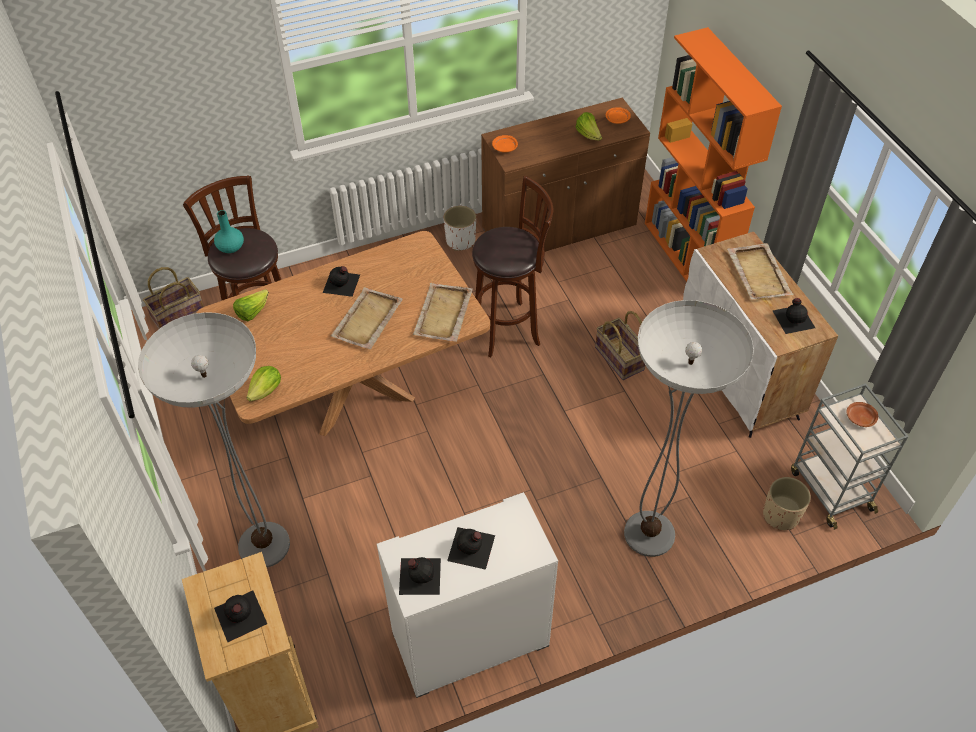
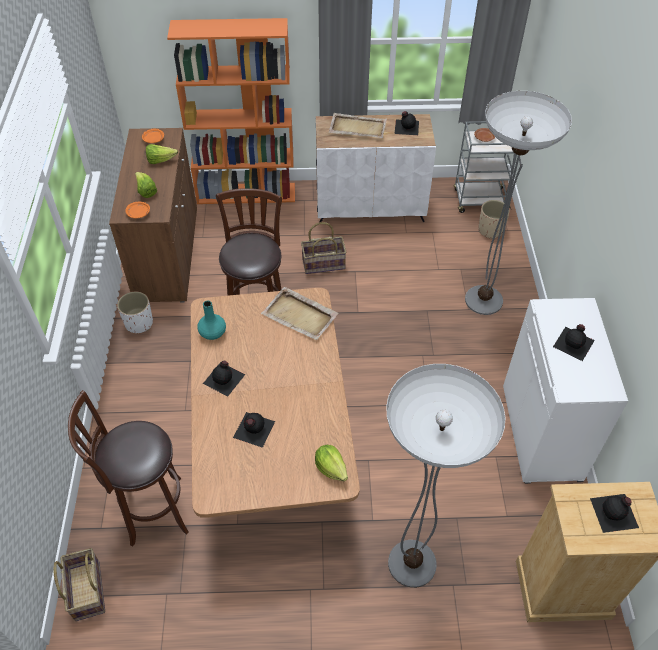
camera: 70 degrees left, 0 degrees up
turquoise vase [214,210,244,253] -> turquoise vase moved to [198,301,226,340]
lettuce [233,289,269,321] -> lettuce moved to [135,172,157,198]
beige tray [331,287,403,349] -> none
black bottle [399,557,441,595] -> black bottle moved to [233,412,275,448]

